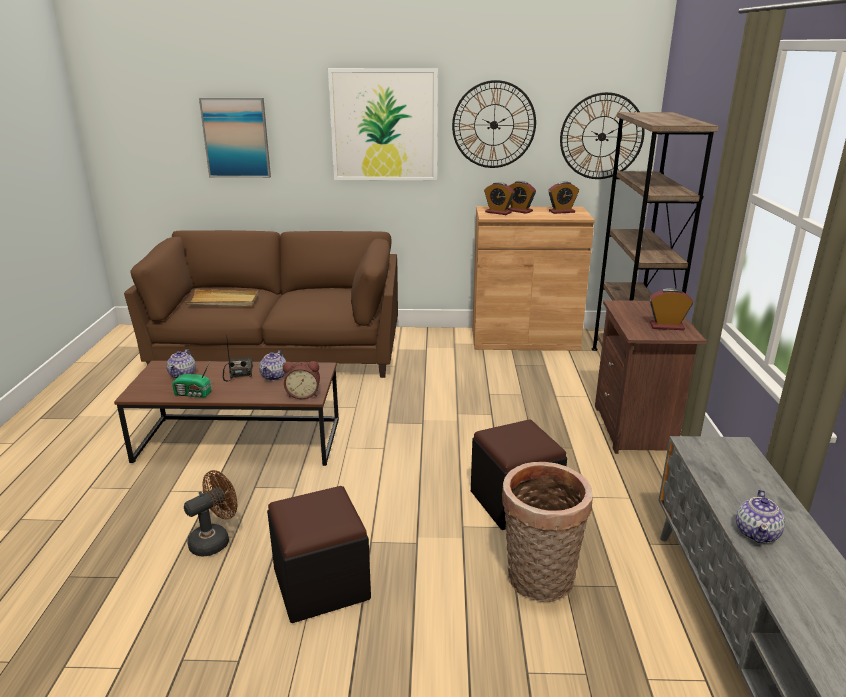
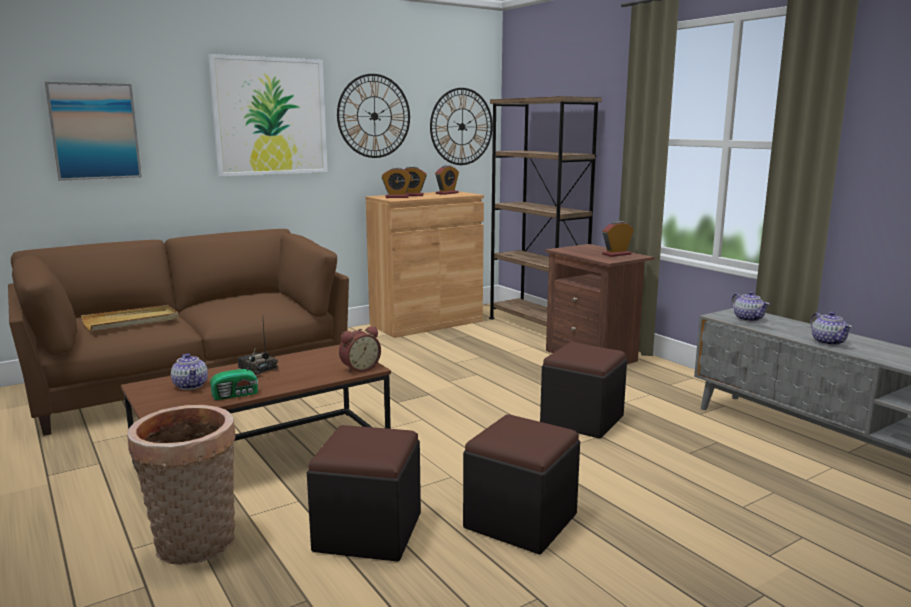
camera: 35 degrees left, 10 degrees down
brown fan [184,470,237,557] -> black ottoman [307,425,421,562]
teapot [259,350,286,381] -> teapot moved to [731,291,770,322]
basket [502,462,593,602] -> basket moved to [127,405,236,565]

